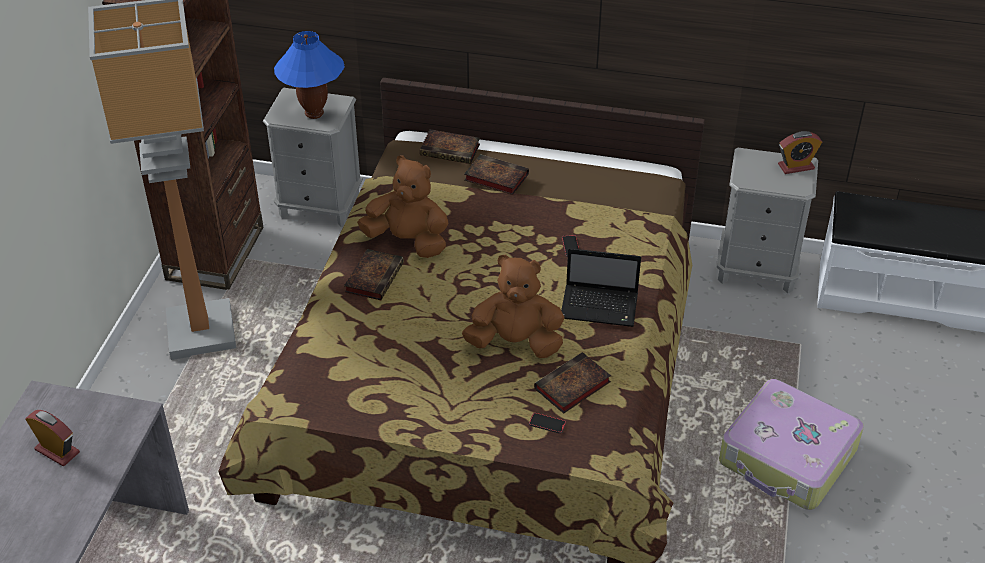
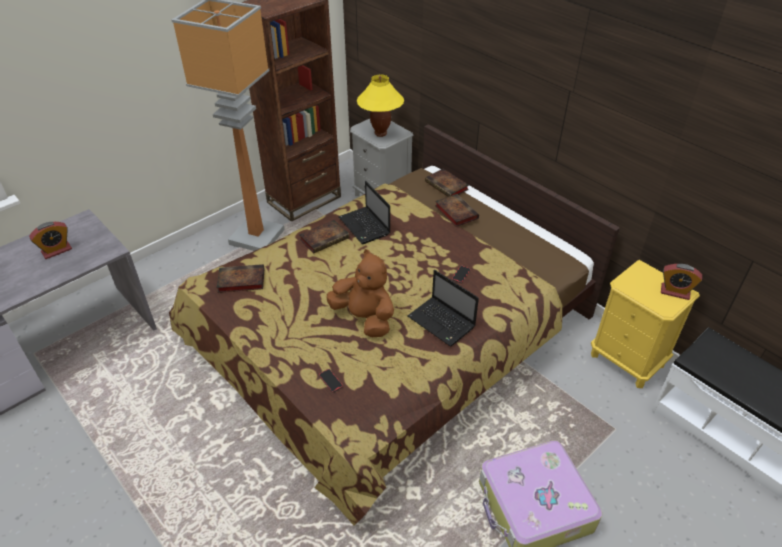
camera: 35 degrees right, 0 degrees up
alarm clock [25,410,80,466] -> alarm clock turned 75 degrees clockwise [29,222,72,259]
blue table lamp [274,31,344,119] -> yellow table lamp [357,74,404,137]
brown plush toy [357,156,449,258] -> laptop [338,181,390,244]
book [534,352,611,414] -> book moved to [217,264,264,293]
grey nightstand [717,147,818,293] -> yellow nightstand [591,260,700,388]

